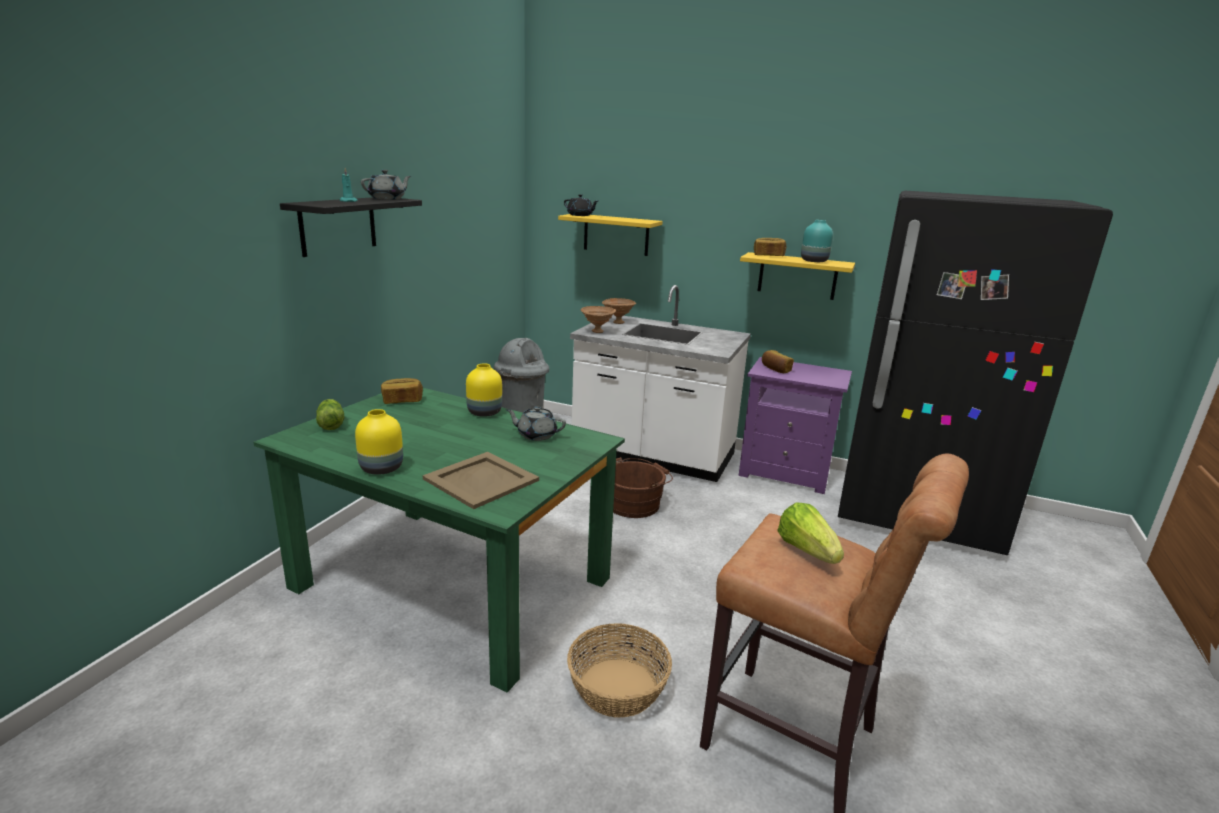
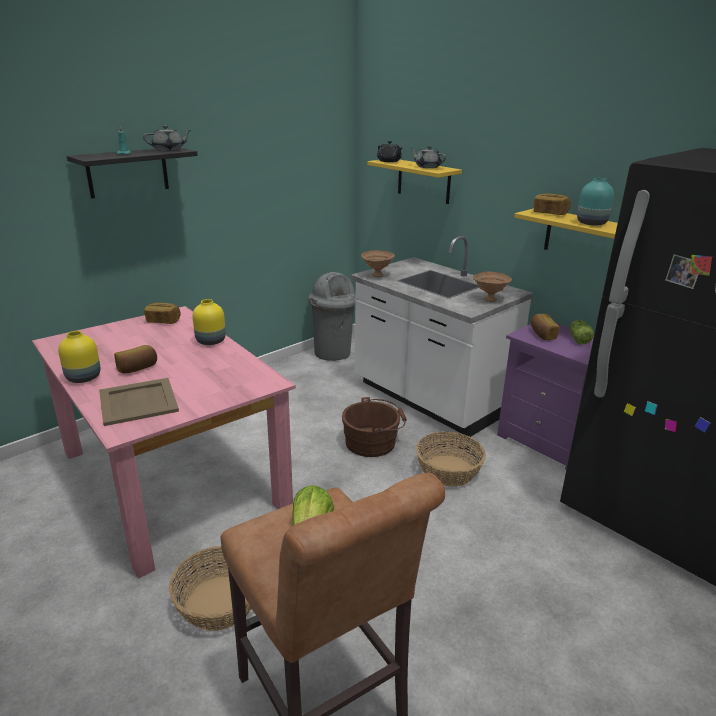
camera: 25 degrees right, 5 degrees up
green dining table [253,388,625,693] -> pink dining table [32,306,296,578]
lettuce [316,399,345,430] -> lettuce moved to [570,320,594,344]
grey teapot [506,406,566,441] -> grey teapot moved to [410,146,446,168]
brown bowl [602,298,636,324] -> brown bowl moved to [473,272,512,302]
none -> bread [114,345,157,374]
none -> basket [416,432,486,487]

